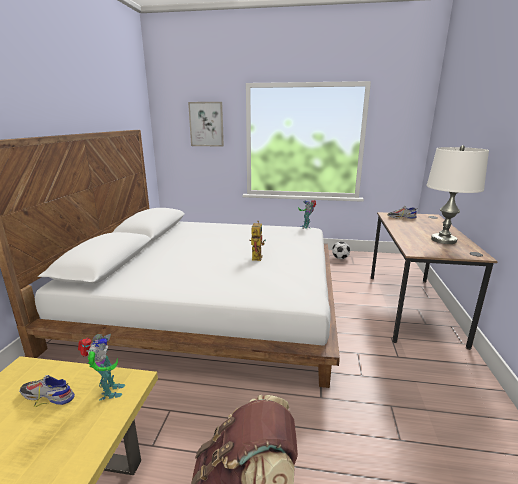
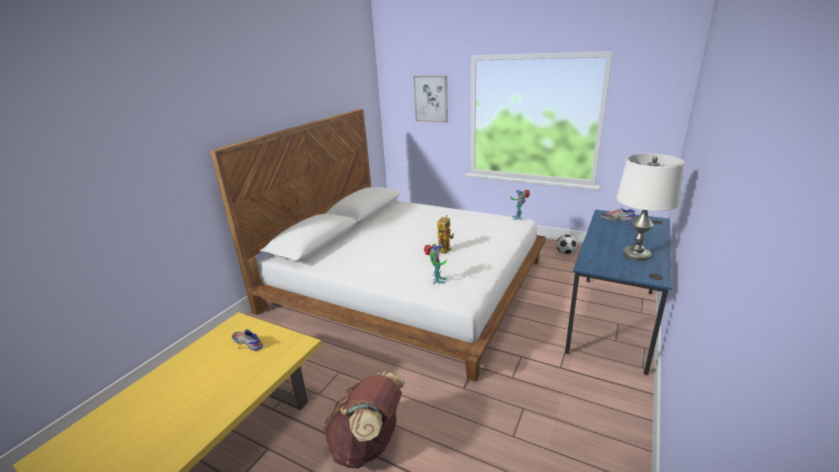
camera: 20 degrees right, 5 degrees up
toy robot [78,334,125,400] -> toy robot moved to [424,244,447,284]
brown desk [371,212,498,350] -> blue desk [565,210,672,375]

